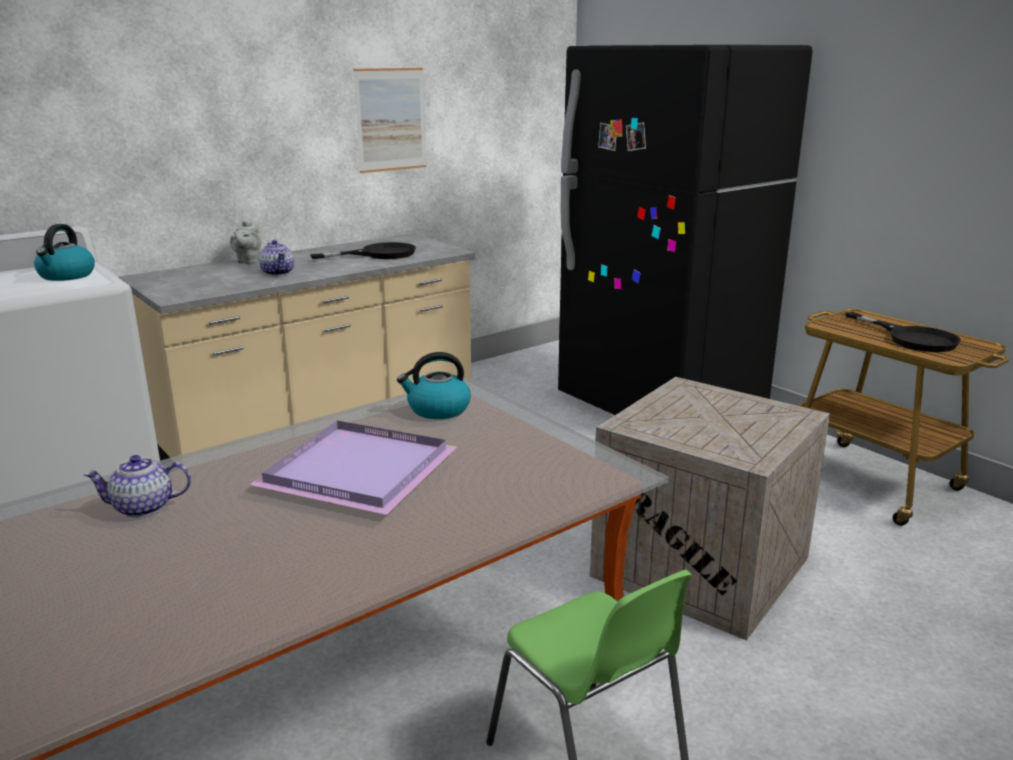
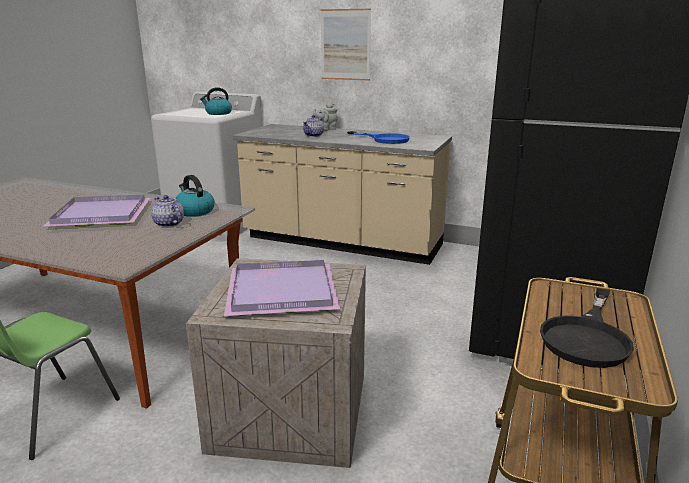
camera: 60 degrees right, 0 degrees up
teapot [84,455,191,517] -> teapot moved to [151,195,184,228]
black frying pan [310,242,416,259] -> blue frying pan [347,131,410,144]
picture [354,68,427,173] -> picture moved to [320,9,371,80]
none -> purple tray [224,260,340,317]

